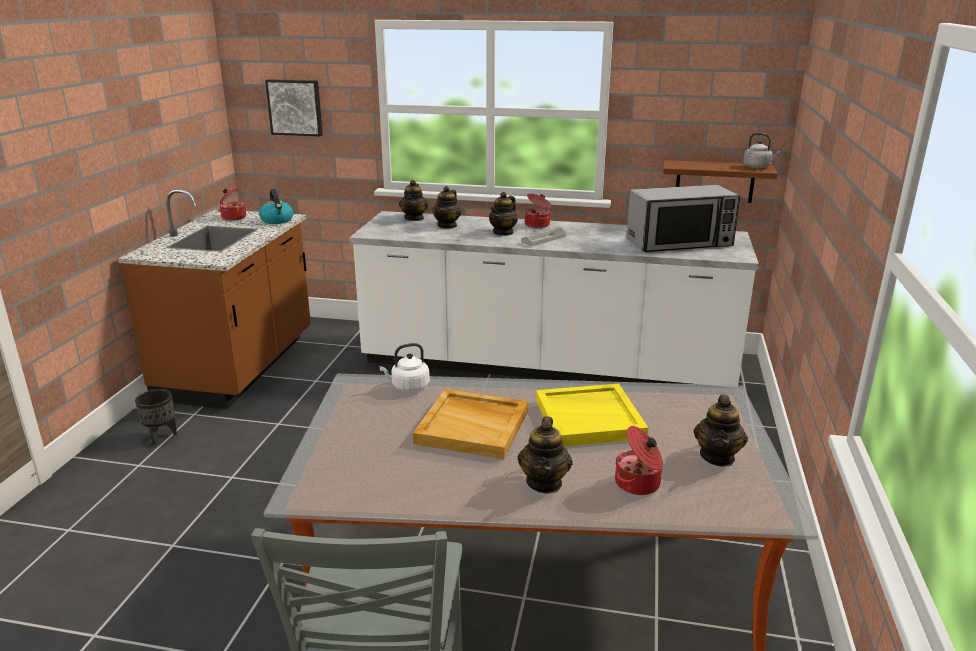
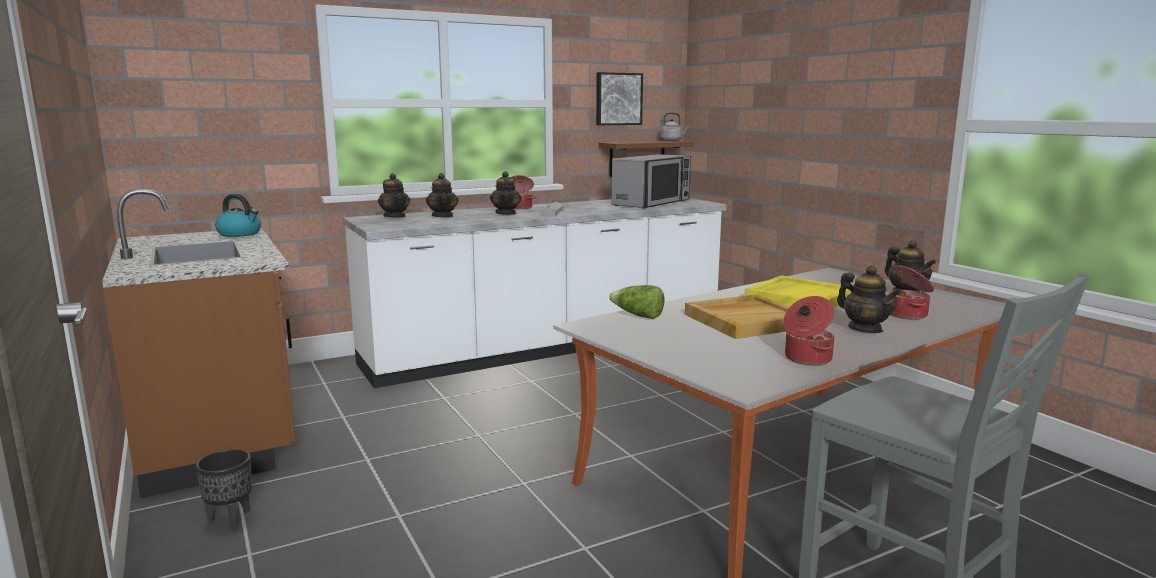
camera: 40 degrees left, 10 degrees down
cooking pot [218,185,246,221] -> cooking pot moved to [783,296,834,365]
picture [265,79,323,136] -> picture moved to [596,72,643,125]
white kettle [380,343,430,392] -> lettuce [609,285,664,319]

